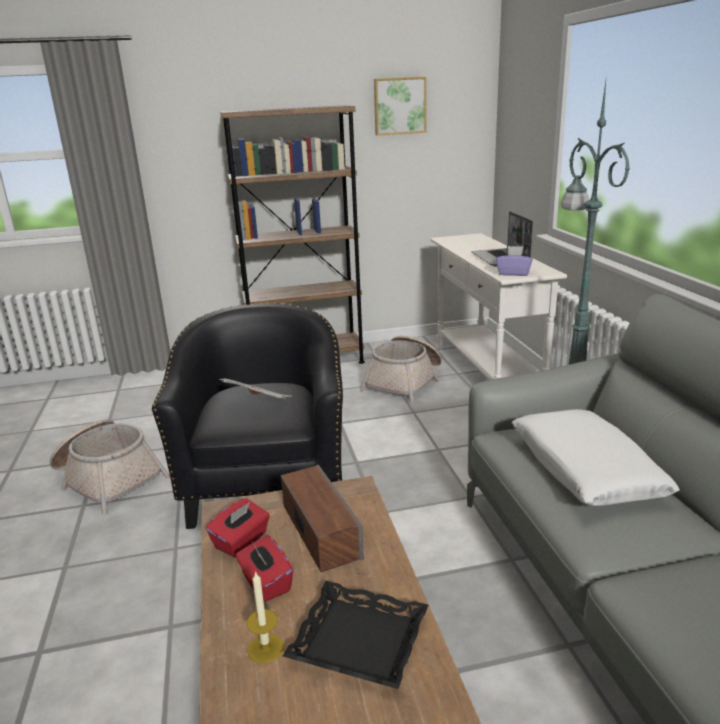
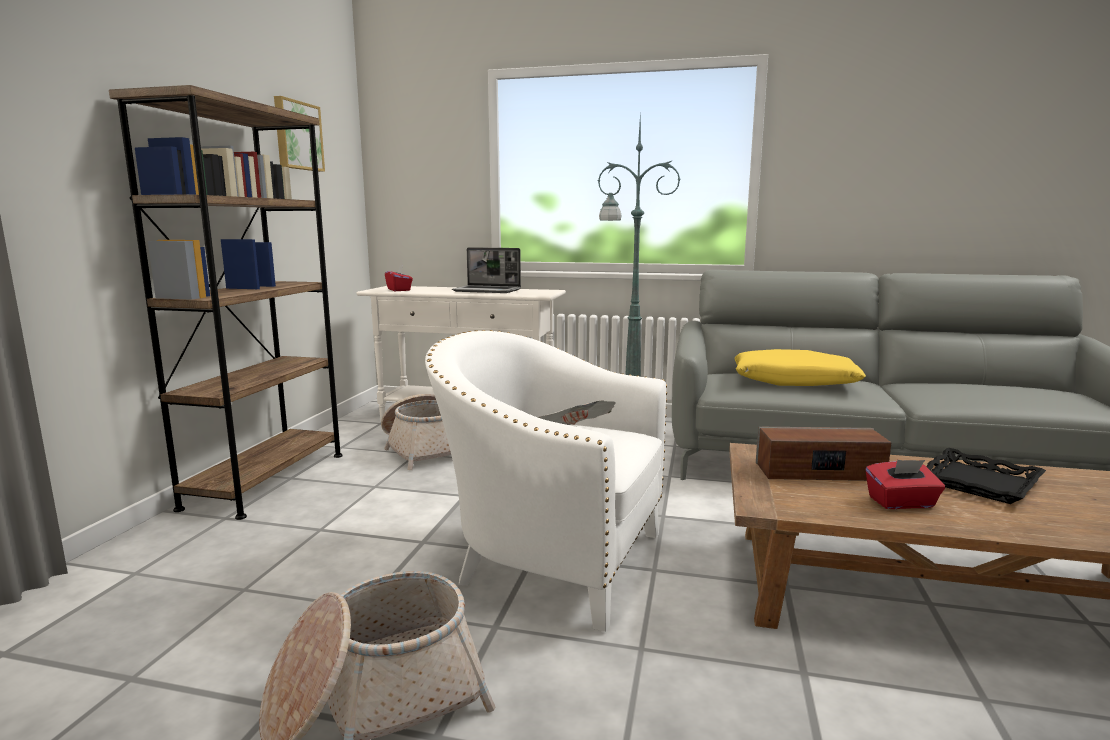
camera: 65 degrees left, 10 degrees down
black armchair [152,303,343,529] -> white armchair [425,330,667,632]
red tissue box [206,498,270,557] -> red tissue box moved to [385,265,413,291]
candle [247,571,284,663] -> none
purple tissue box [496,246,533,276] -> none
white pillow [512,409,680,506] -> yellow pillow [735,349,866,386]

